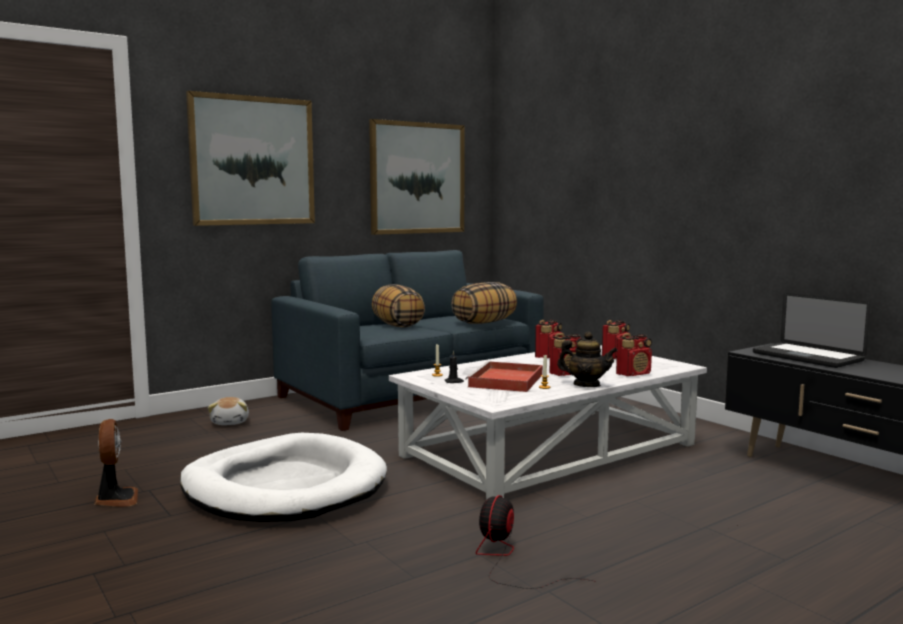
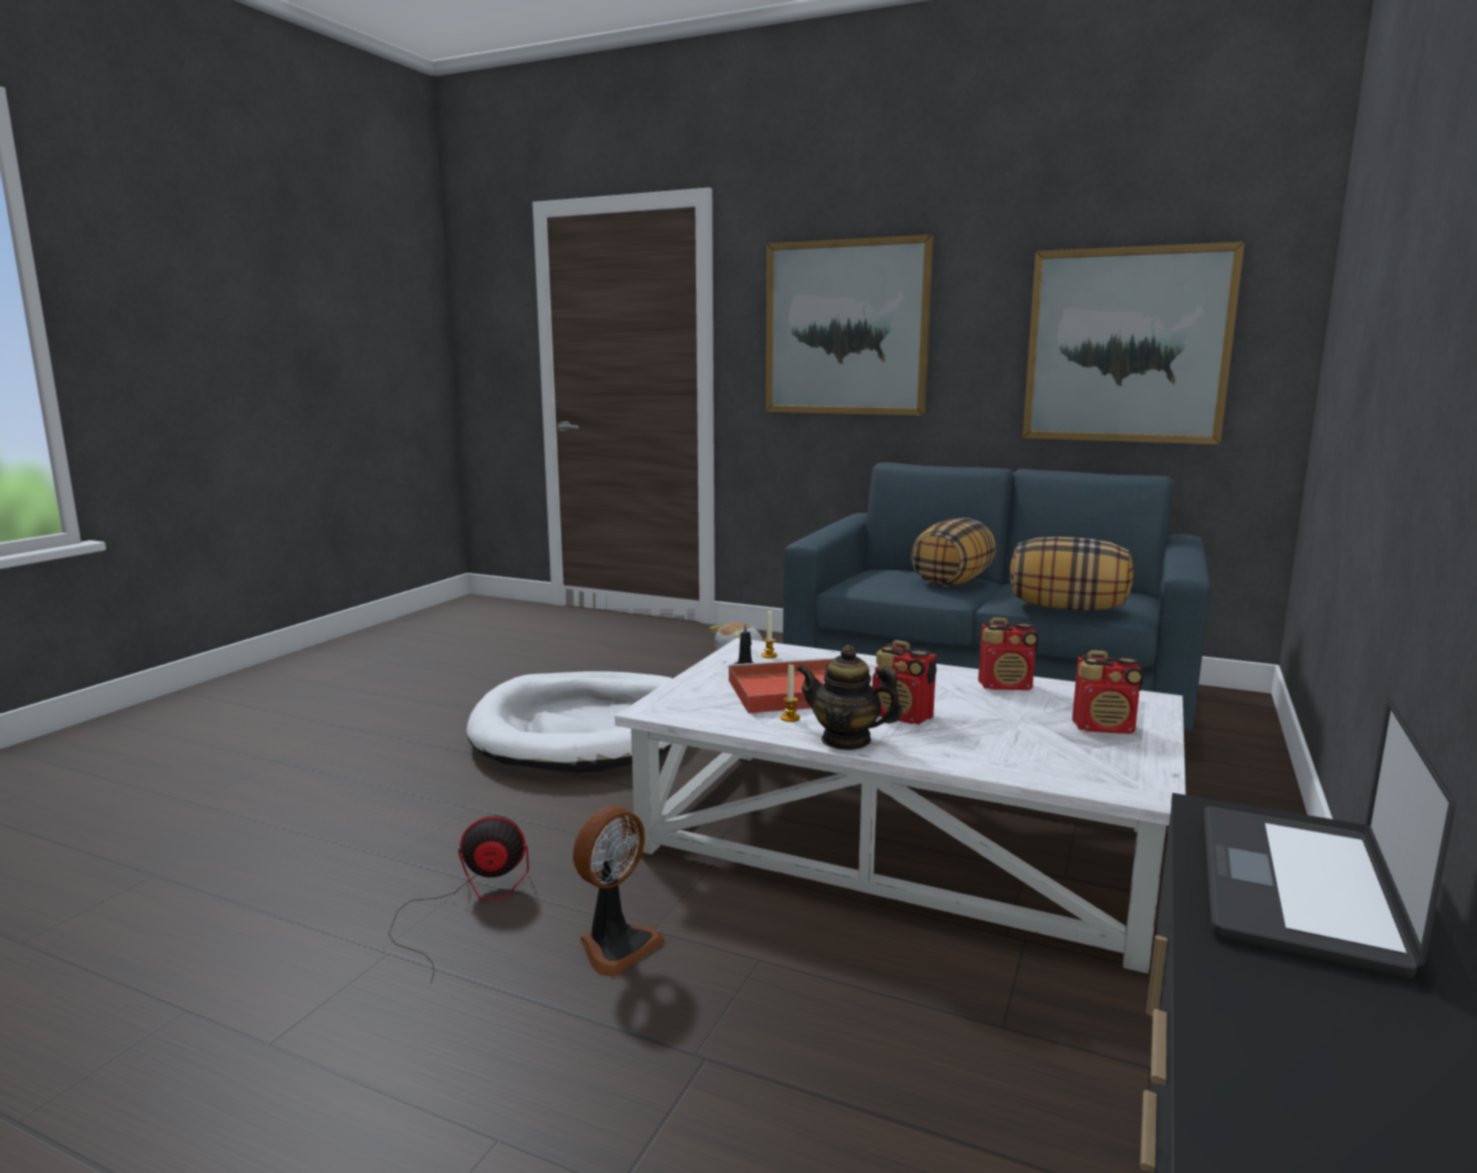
camera: 60 degrees right, 5 degrees up
fan [94,419,138,507] -> fan moved to [573,806,666,977]
teapot [557,332,618,387] -> teapot turned 120 degrees clockwise [796,645,903,750]
radio [616,333,652,376] -> none

